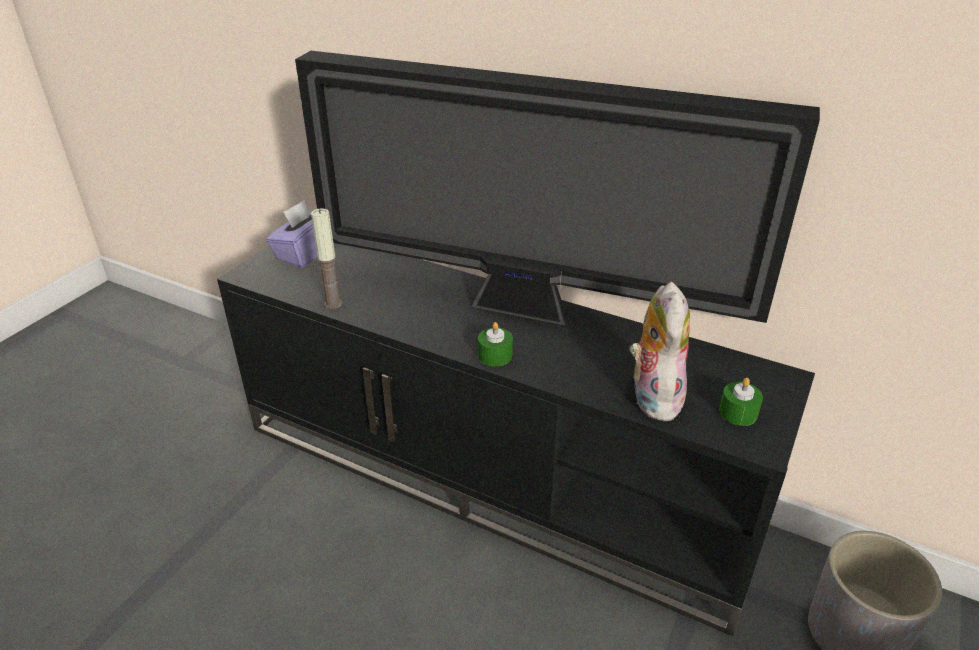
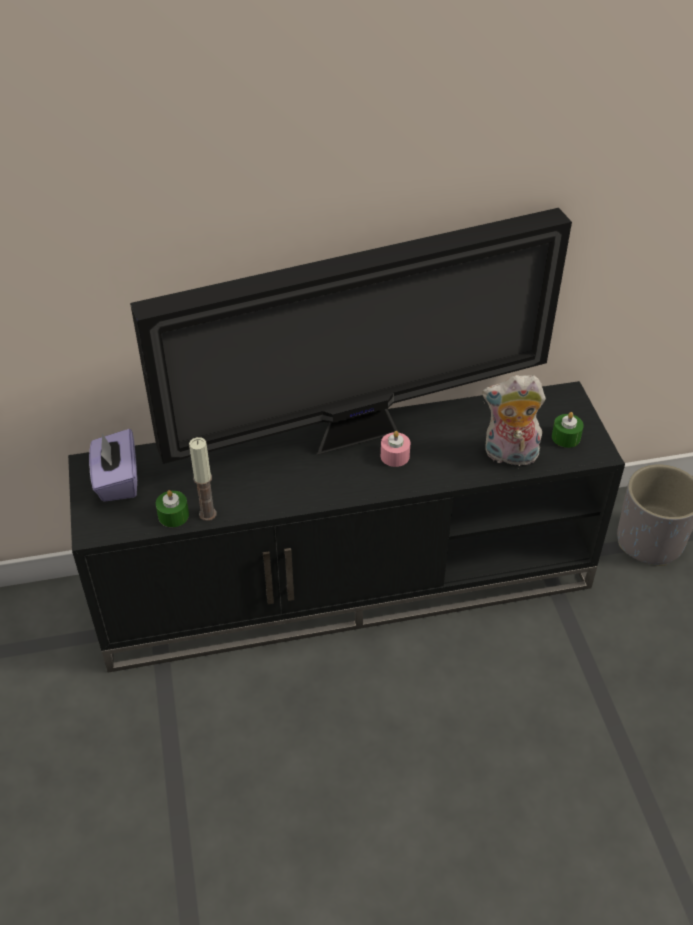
camera: 40 degrees left, 10 degrees up
green candle [478,322,513,367] -> green candle moved to [156,490,189,527]
plush toy [630,282,690,421] -> plush toy turned 45 degrees counterclockwise [482,375,546,467]
none -> pink candle [381,431,410,467]

